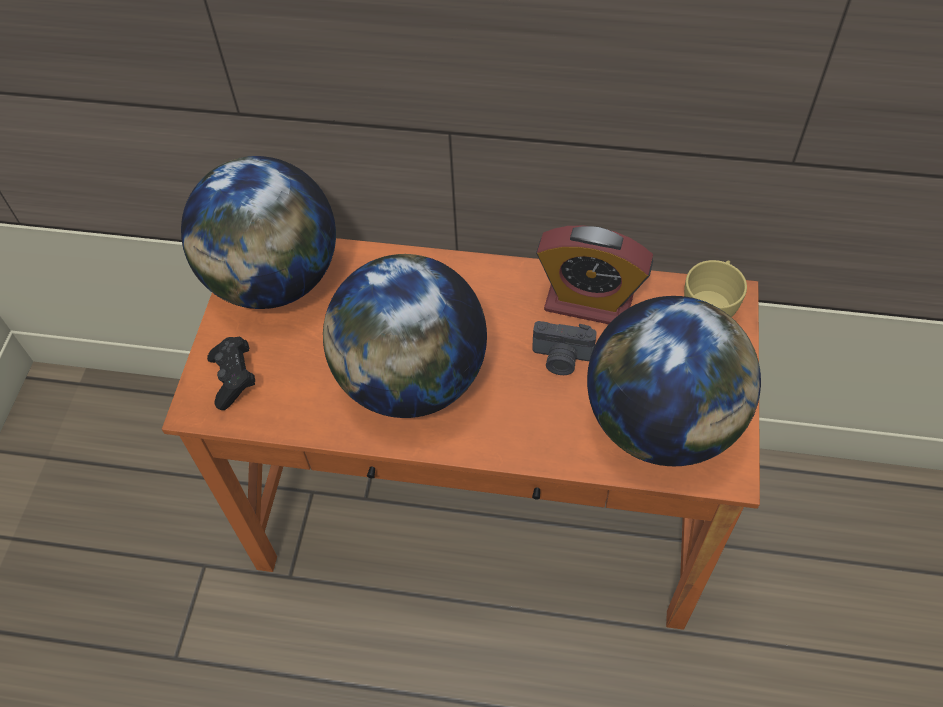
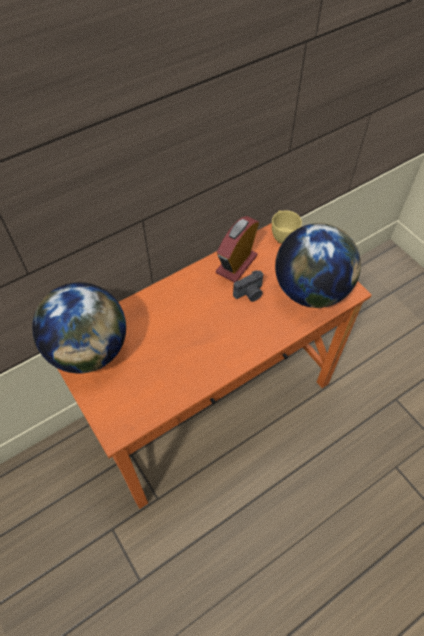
camera: 45 degrees left, 0 degrees up
black game controller [207,337,255,410] -> none
globe [323,254,487,418] -> none
alarm clock [536,225,653,324] -> alarm clock turned 150 degrees clockwise [216,216,259,282]

